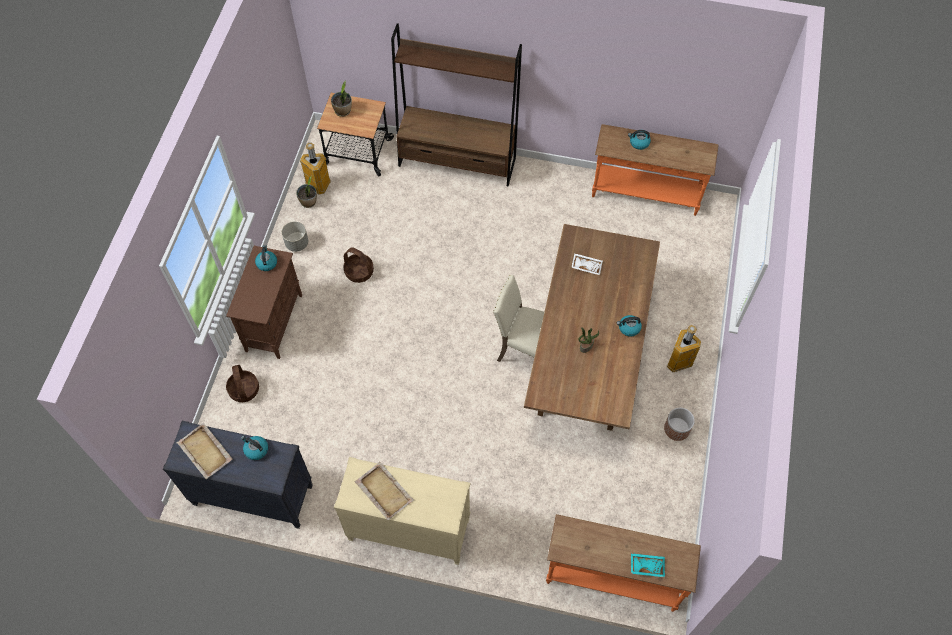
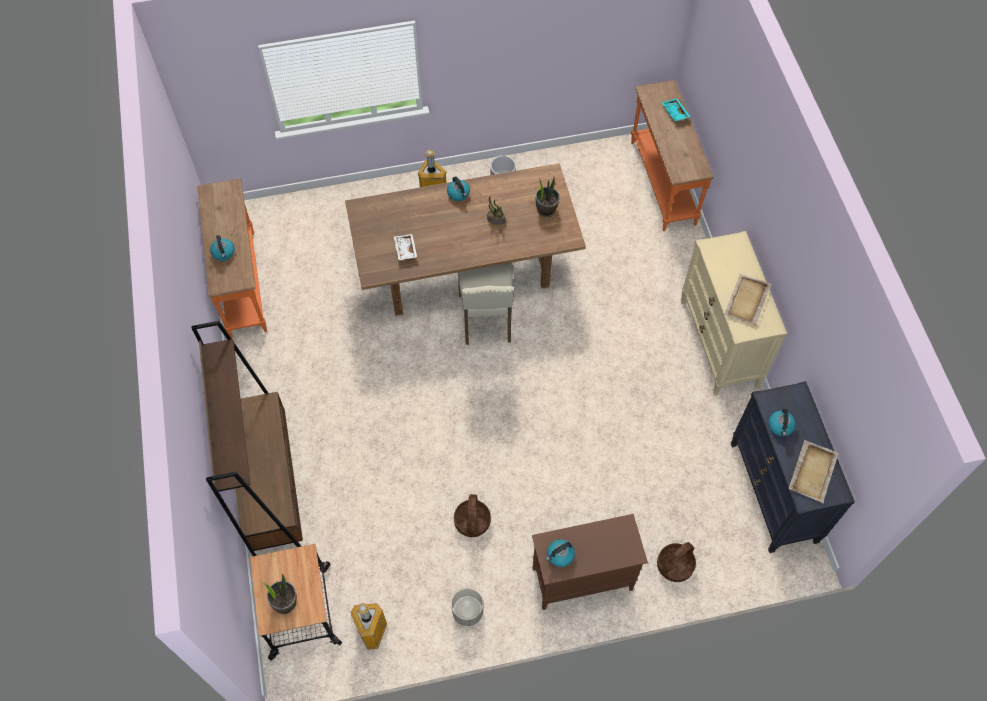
camera: 115 degrees left, 0 degrees up
potted plant [296,176,317,208] -> potted plant moved to [536,176,560,217]

